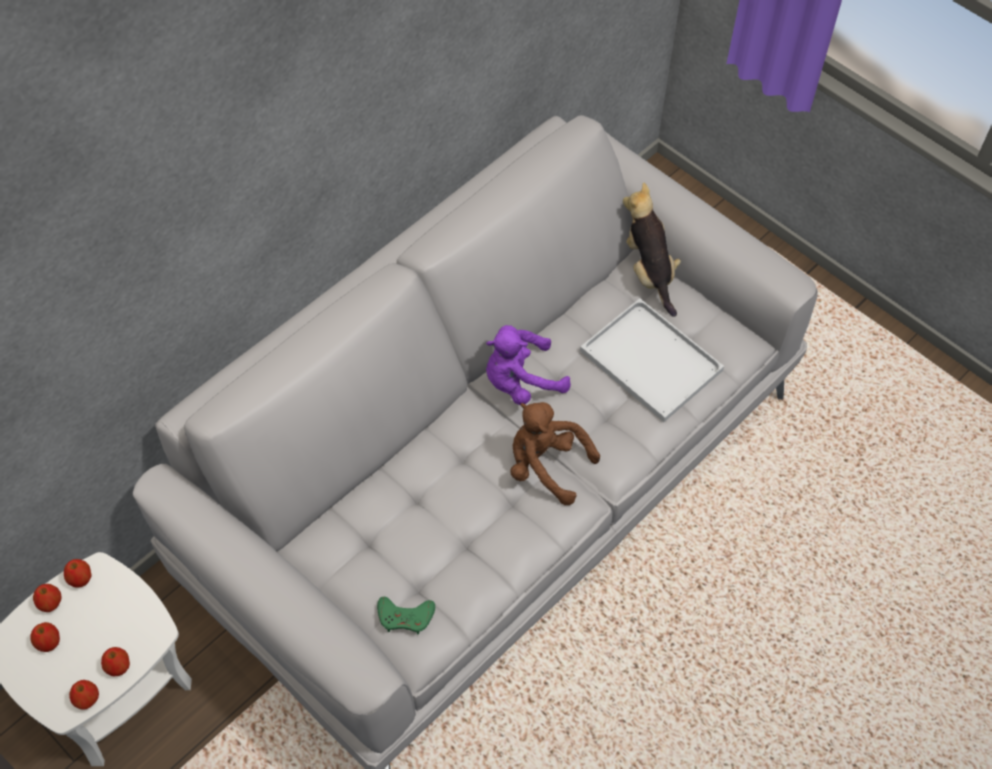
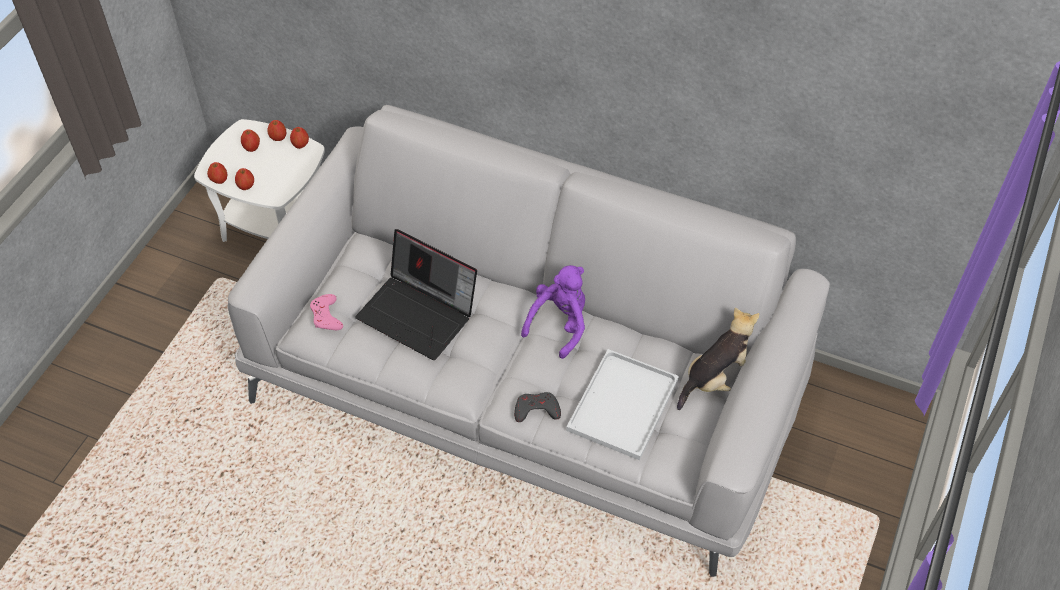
camera: 70 degrees right, 5 degrees down
green game controller [377,597,435,634] -> pink game controller [310,294,343,330]
purple plush toy [486,325,571,405] -> purple plush toy turned 75 degrees clockwise [521,265,585,359]
brown plush toy [510,402,600,505] -> none
none -> laptop [355,229,477,360]
none -> grey game controller [514,392,561,422]

